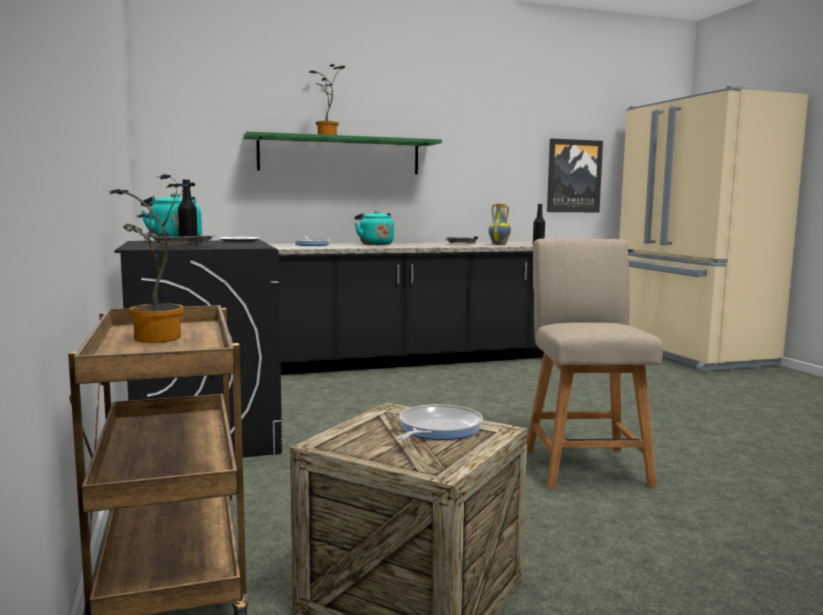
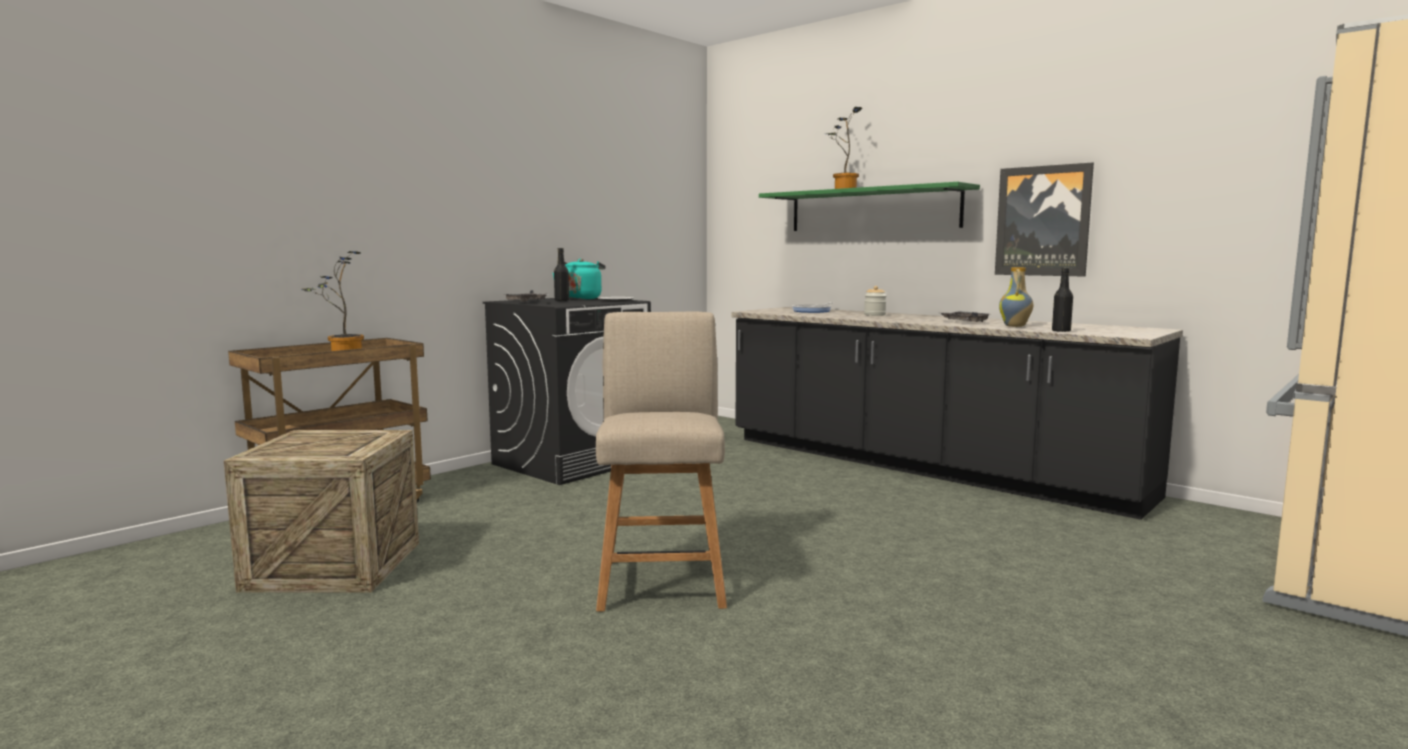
camera: 60 degrees right, 0 degrees up
turquoise kettle [355,211,394,245] -> jar [864,286,887,316]
frying pan [397,404,483,440] -> none
beige chair [527,238,663,489] -> beige chair turned 60 degrees counterclockwise [596,312,727,612]
picture [547,139,603,212] -> picture moved to [995,163,1094,277]

